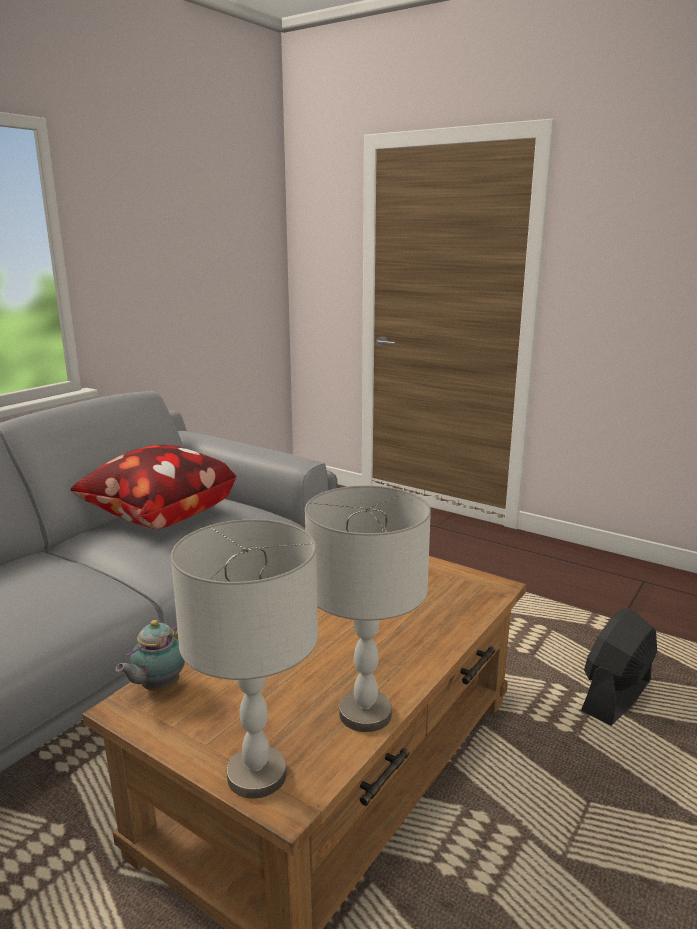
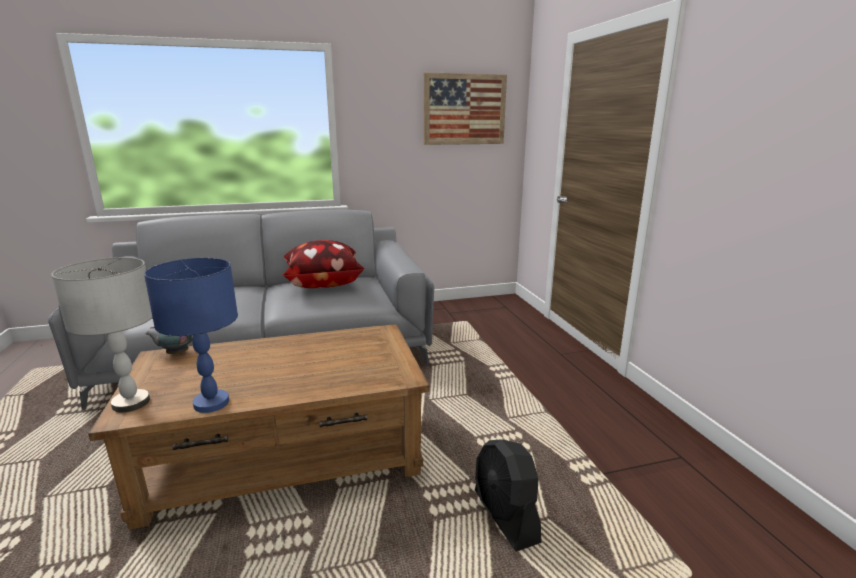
camera: 40 degrees right, 0 degrees up
grey table lamp [305,485,431,732] -> blue table lamp [144,258,238,413]
black fan [581,608,657,726] -> black fan turned 105 degrees counterclockwise [475,439,541,552]
none -> picture [424,72,507,145]

